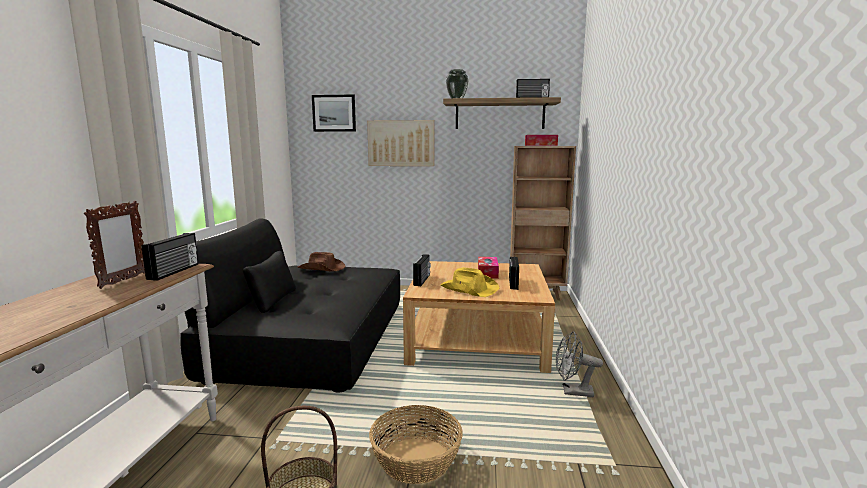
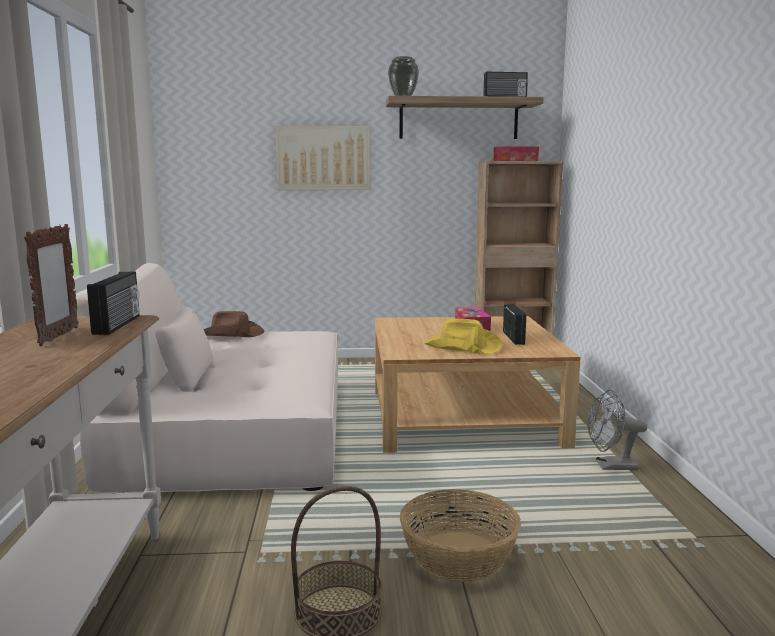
camera: 10 degrees left, 0 degrees up
black sofa [180,218,400,392] -> beige sofa [76,263,338,493]
picture [312,95,356,132] -> none
radio [413,254,431,286] -> none

